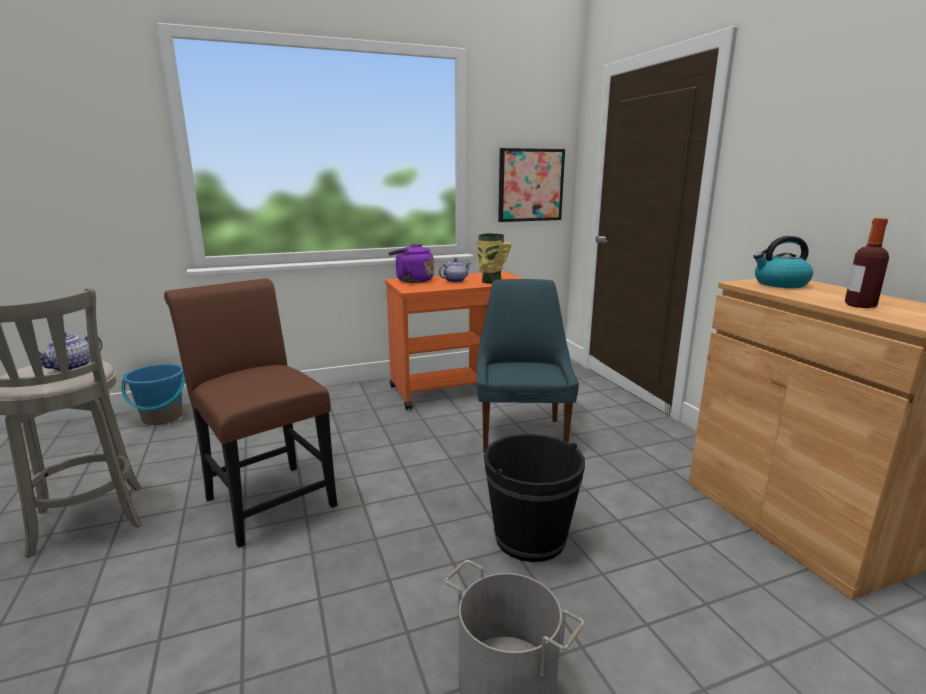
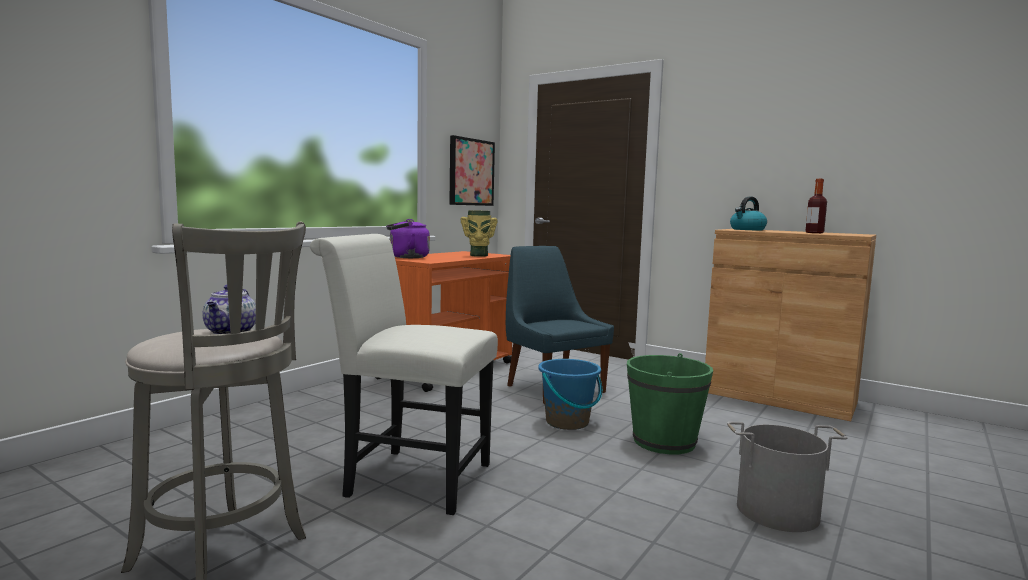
camera: 35 degrees left, 10 degrees down
blue bucket [121,364,185,425] -> blue bucket moved to [538,359,602,430]
brown chair [164,279,337,548] -> white chair [310,234,498,515]
teapot [439,258,471,283] -> none
black bucket [484,434,585,562] -> green bucket [627,353,713,454]

